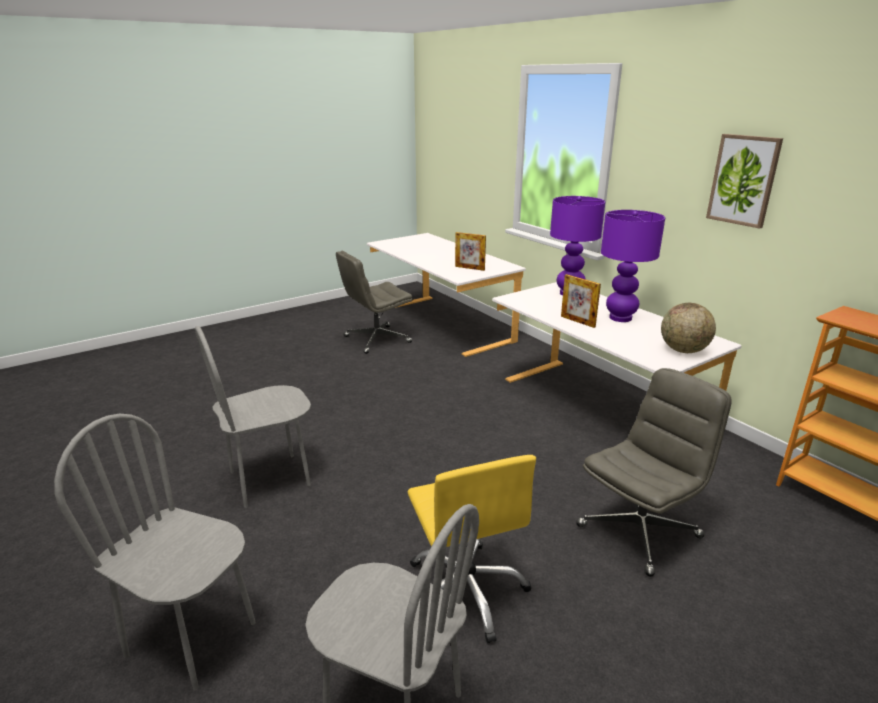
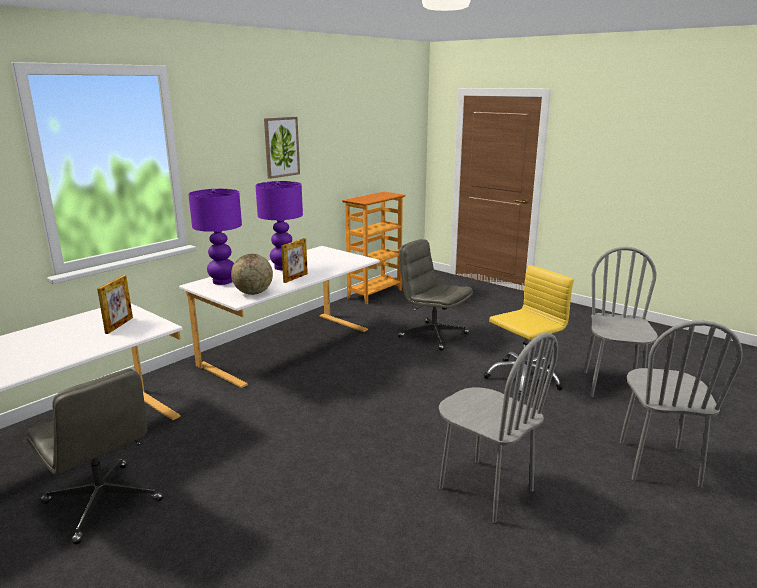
camera: 105 degrees left, 5 degrees down
globe [661,303,716,353] -> globe moved to [231,254,273,295]

